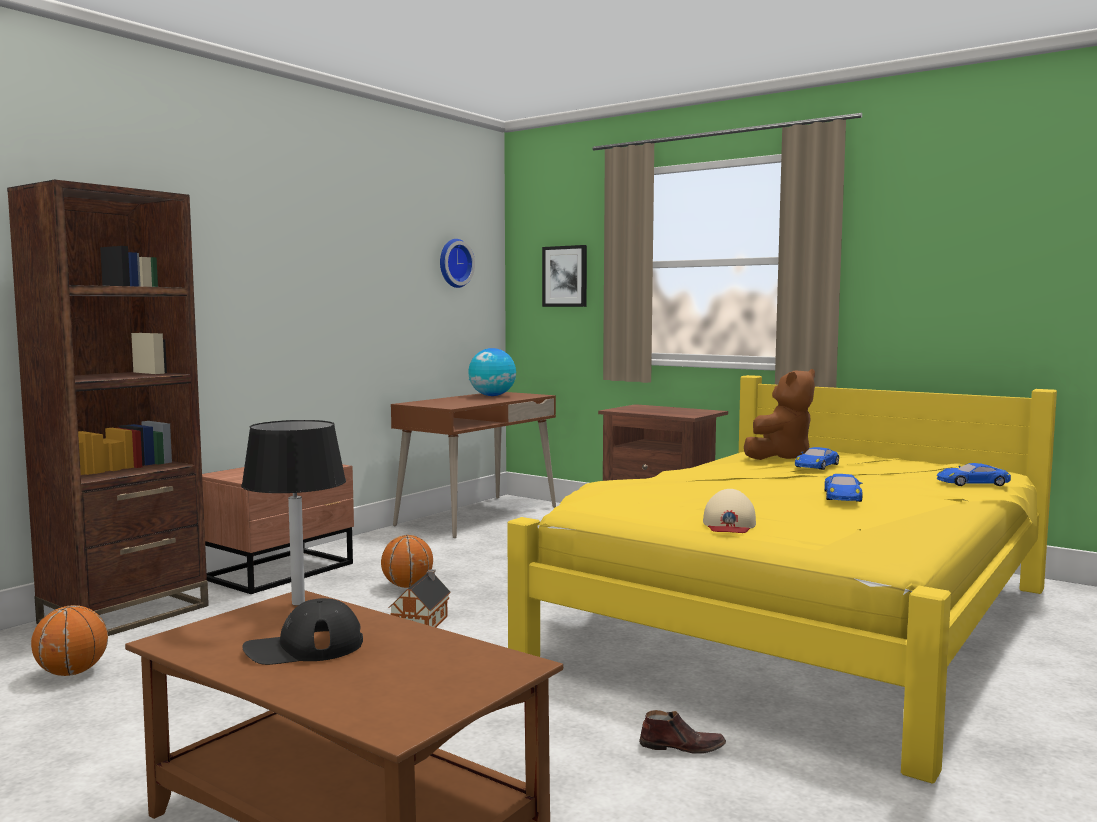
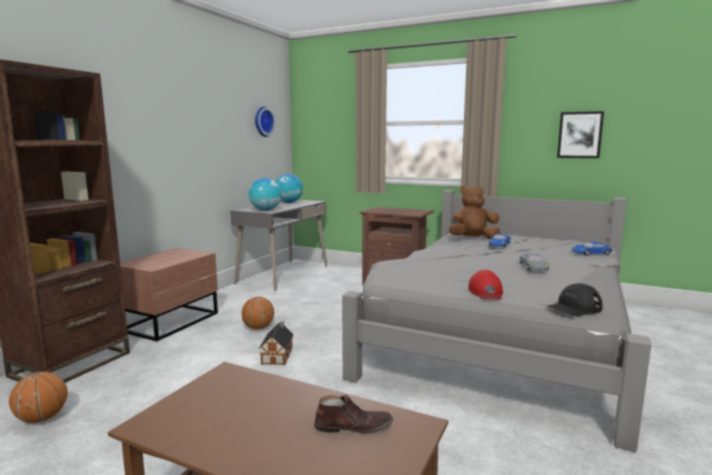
camera: 10 degrees left, 5 degrees up
black table lamp [241,420,346,606] -> none
black cap [242,598,363,665] -> black cap moved to [548,284,603,316]
brown desk [391,392,556,538] -> grey desk [230,200,327,291]
yellow bed [507,375,1057,784] -> grey bed [342,190,651,452]
picture [542,245,587,307] -> picture moved to [557,111,604,158]
brown shoe [639,710,726,754] -> brown shoe moved to [314,395,393,434]
beige cap [703,489,756,533] -> red cap [468,270,503,299]
brown plush toy [744,369,815,460] -> brown plush toy turned 135 degrees counterclockwise [449,186,500,239]
blue toy car [824,474,863,502] -> grey toy car [520,253,549,271]
none -> globe [249,178,282,211]

